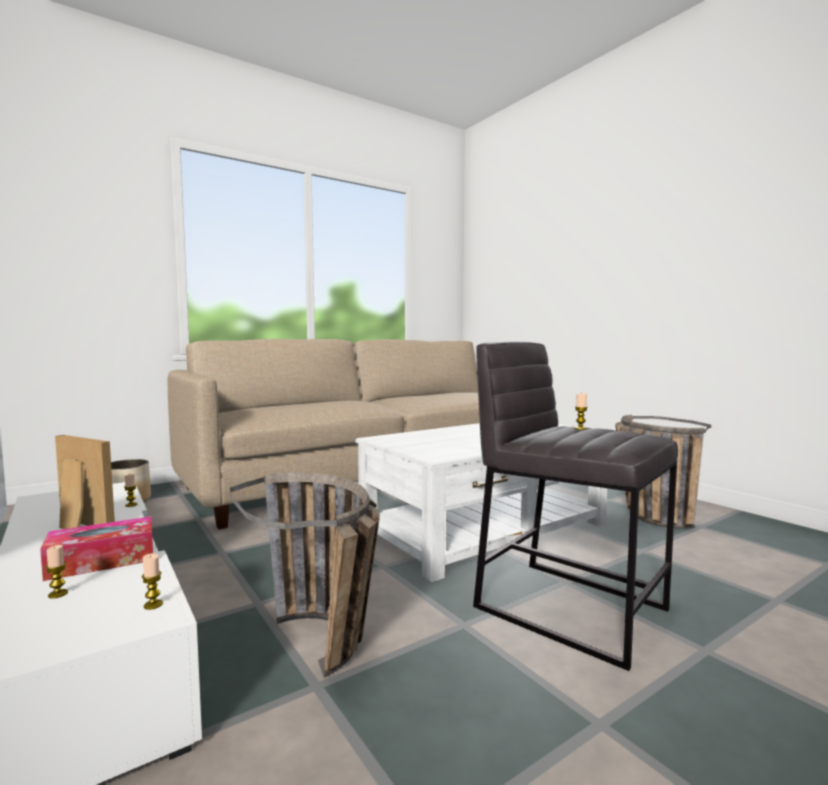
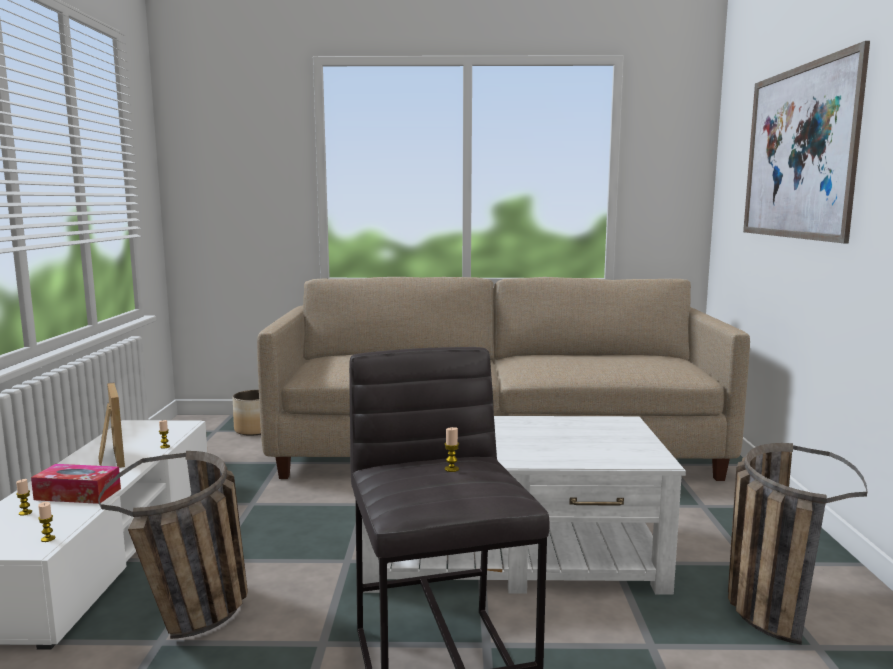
camera: 35 degrees right, 5 degrees up
none -> picture [743,41,870,243]

